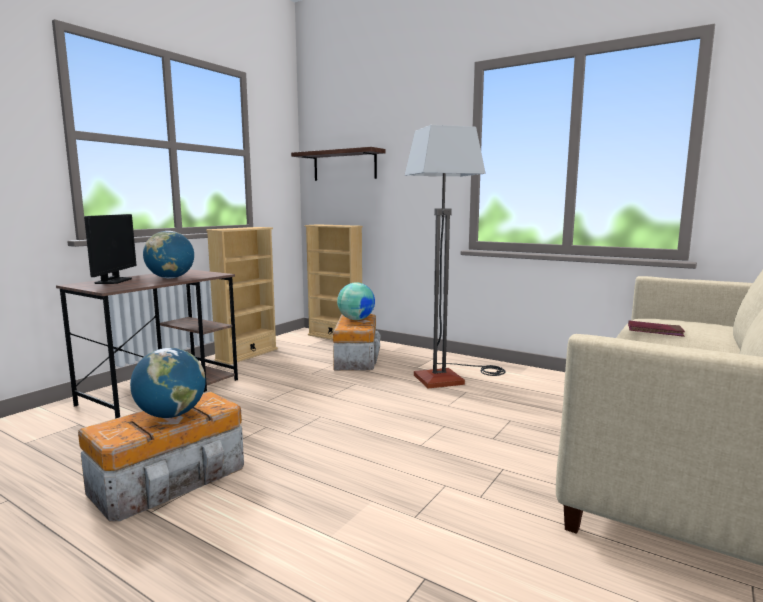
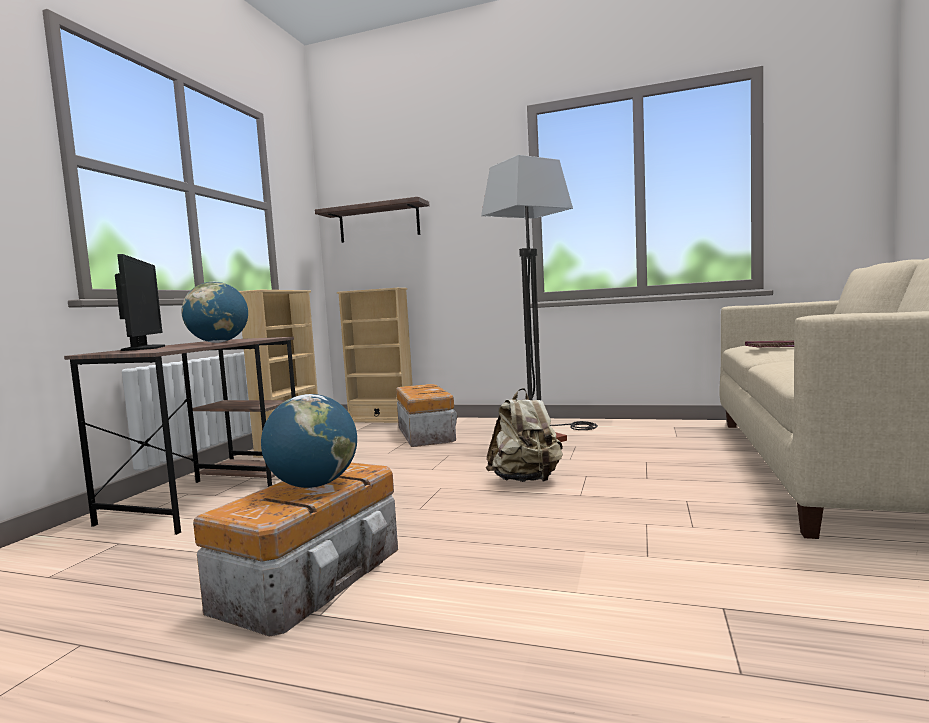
camera: 15 degrees left, 5 degrees down
globe [337,282,375,320] -> none
none -> beige backpack [486,388,563,482]

